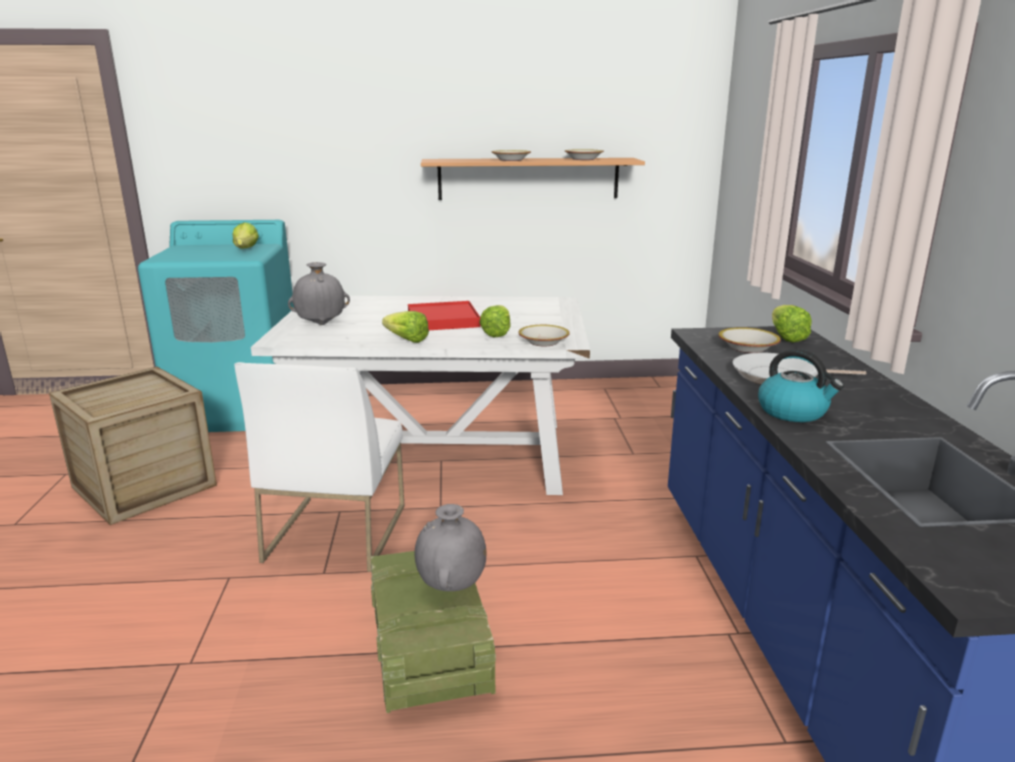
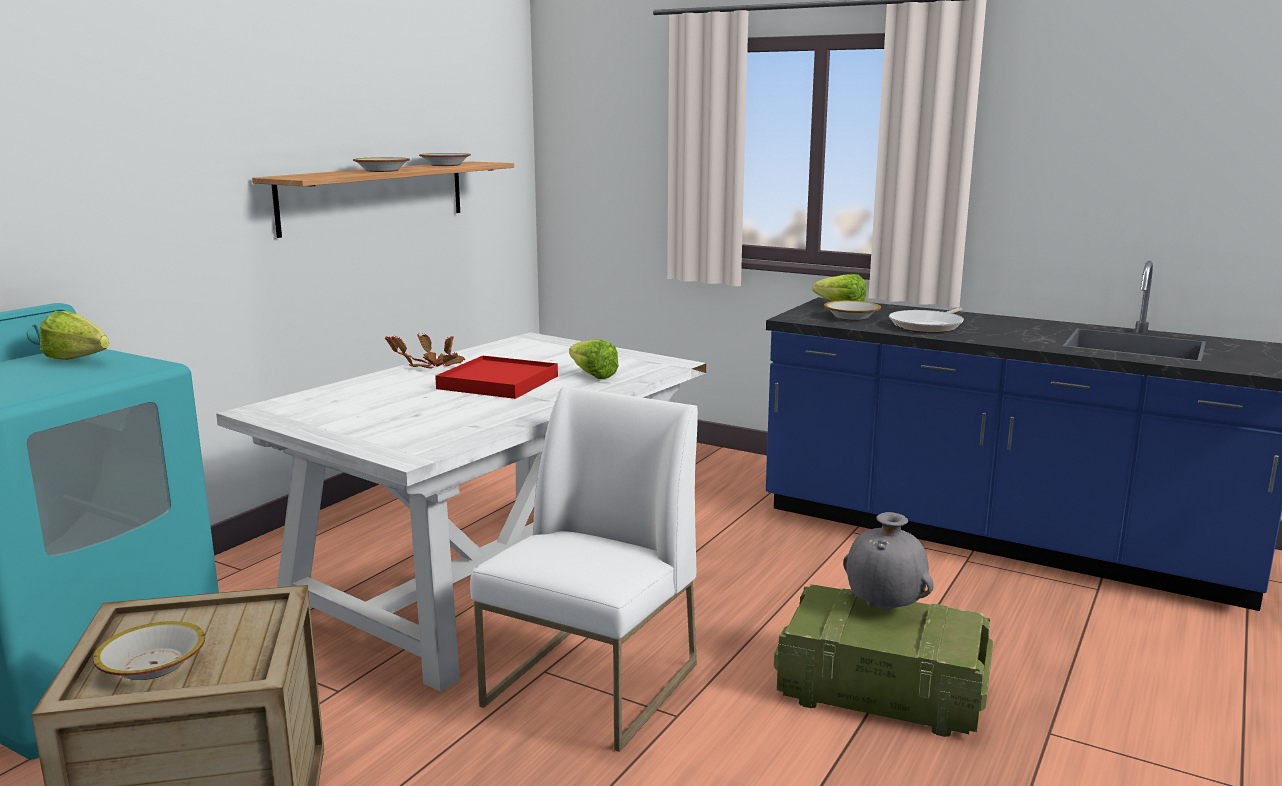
camera: 55 degrees left, 5 degrees down
white chair [234,362,404,572] -> white chair turned 105 degrees counterclockwise [470,386,698,752]
grey vase [288,262,350,325] -> none
lettuce [382,311,429,343] -> none
bowl [518,325,570,346] -> bowl moved to [93,621,205,680]
kettle [758,349,844,422] -> none
none -> potted plant [385,333,465,368]

